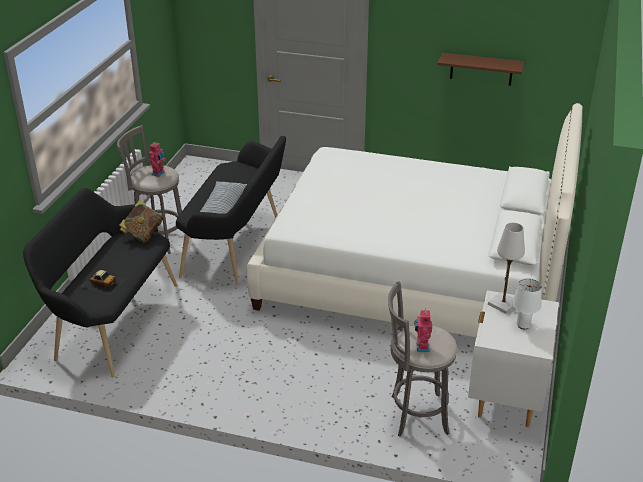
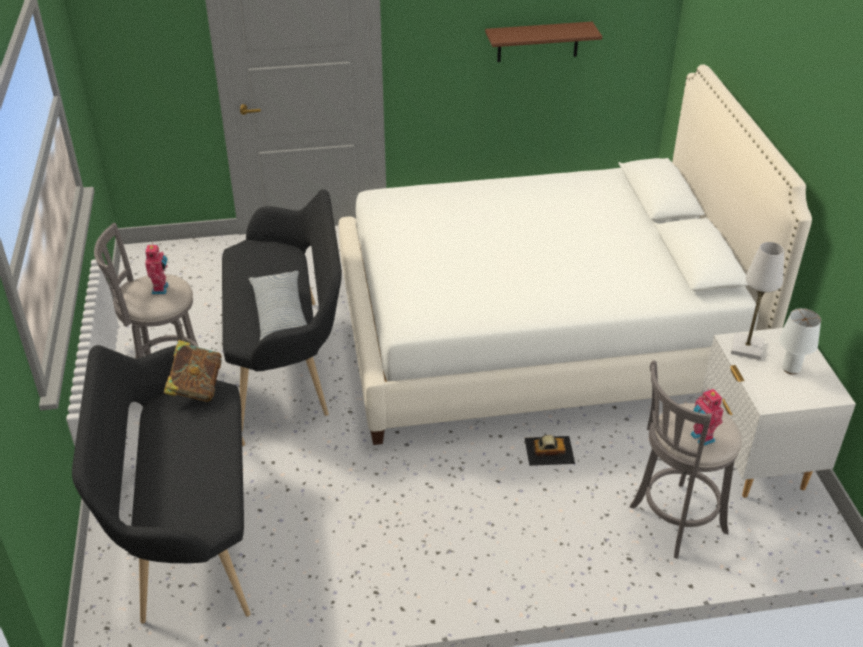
camera: 25 degrees left, 5 degrees up
toy car [81,270,126,295] -> toy car moved to [525,435,575,466]

